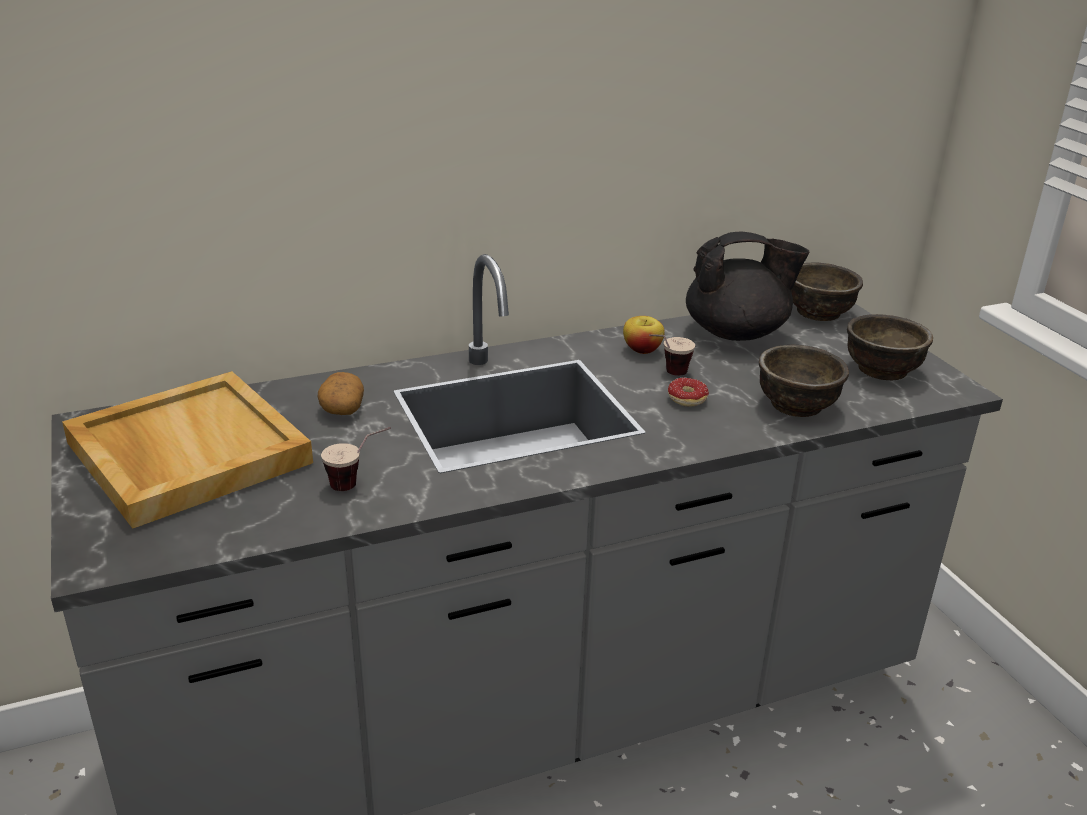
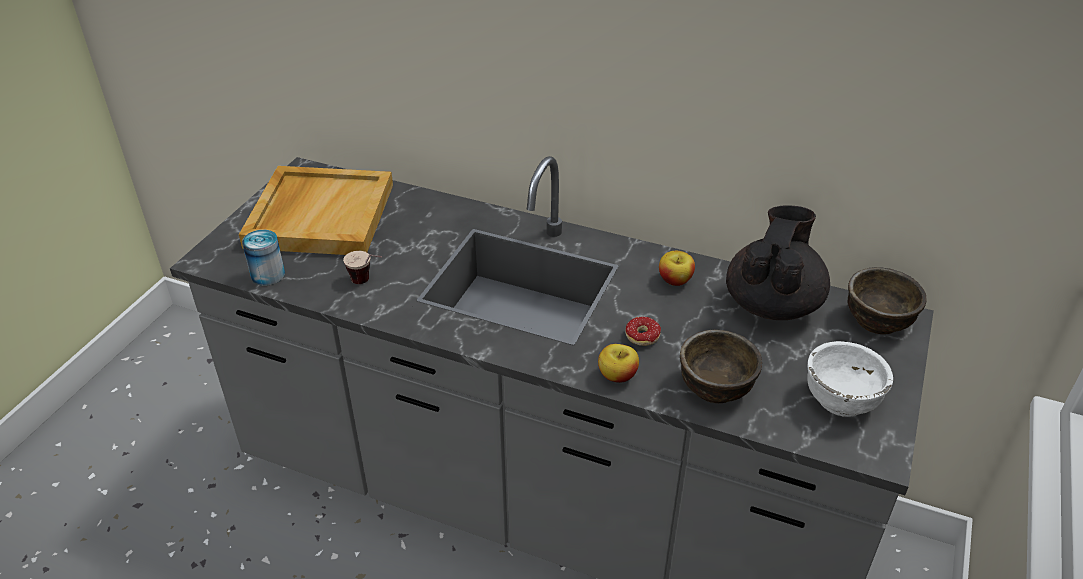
camera: 45 degrees right, 10 degrees up
potato [318,372,364,415] -> none
cup [649,334,695,376] -> none
black teapot [686,231,809,341] -> black teapot turned 105 degrees counterclockwise [726,205,830,320]
brown bowl [847,314,933,380] -> white bowl [807,341,893,417]
none -> can [242,230,285,286]
none -> apple [598,344,639,383]

